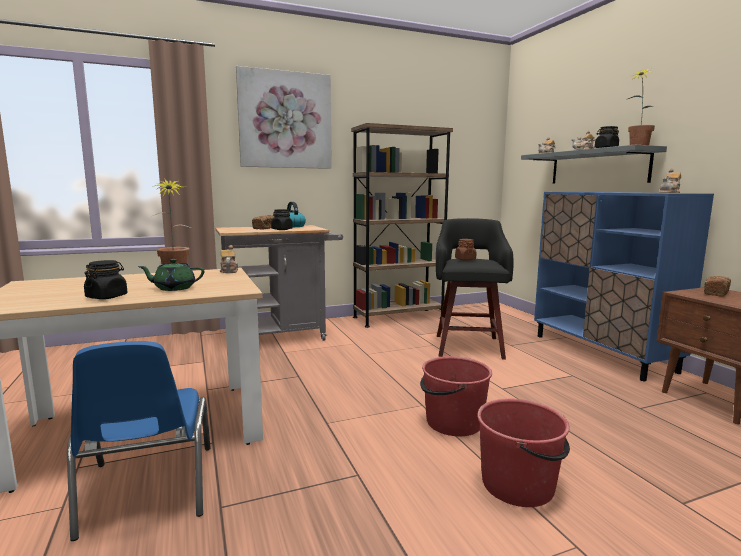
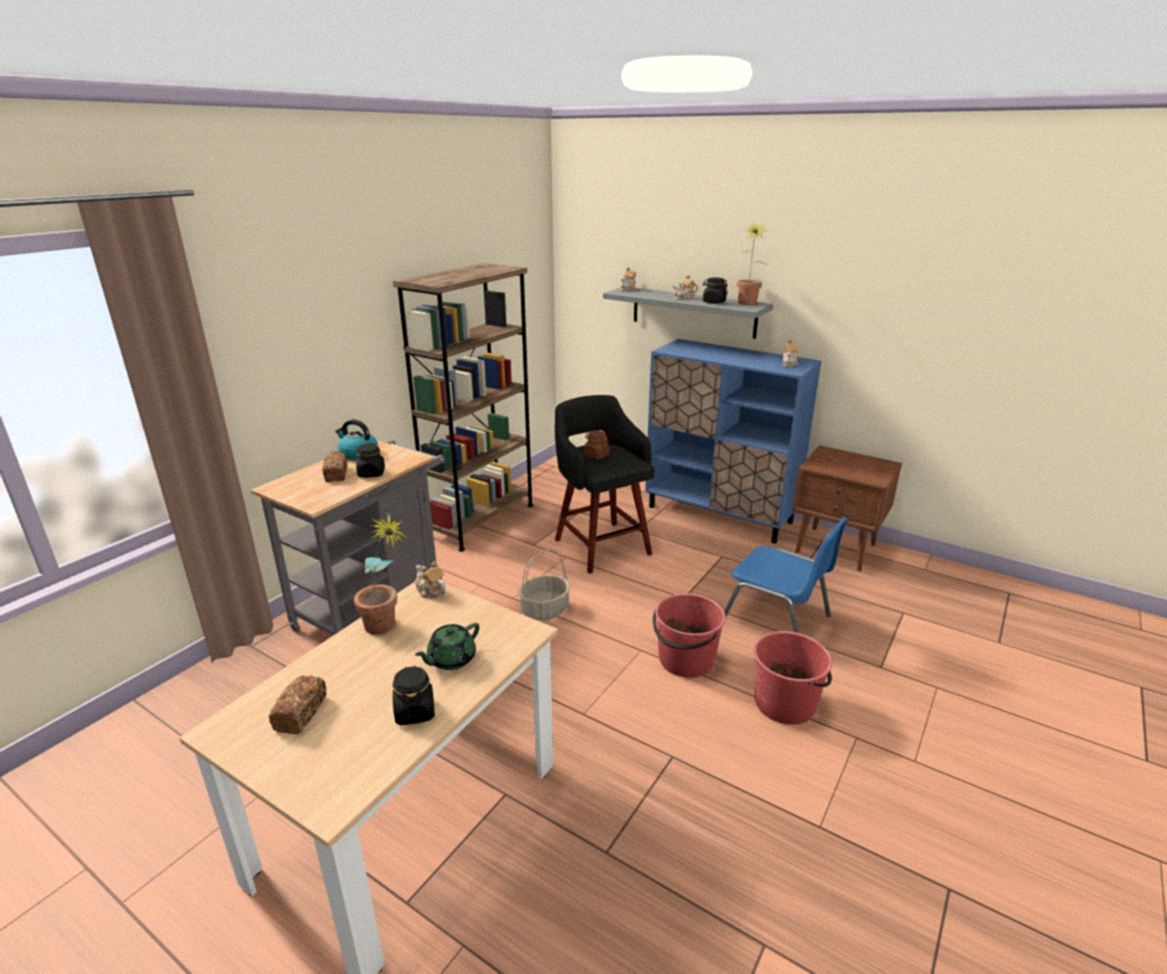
camera: 35 degrees left, 15 degrees up
blue chair [67,341,210,541] -> blue chair moved to [724,517,848,633]
picture [236,66,332,169] -> none
bread [704,276,731,297] -> bread moved to [269,676,327,734]
none -> basket [518,549,570,620]

